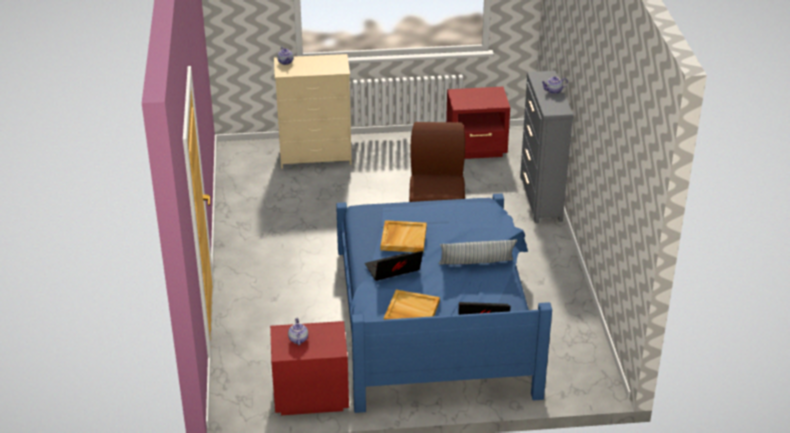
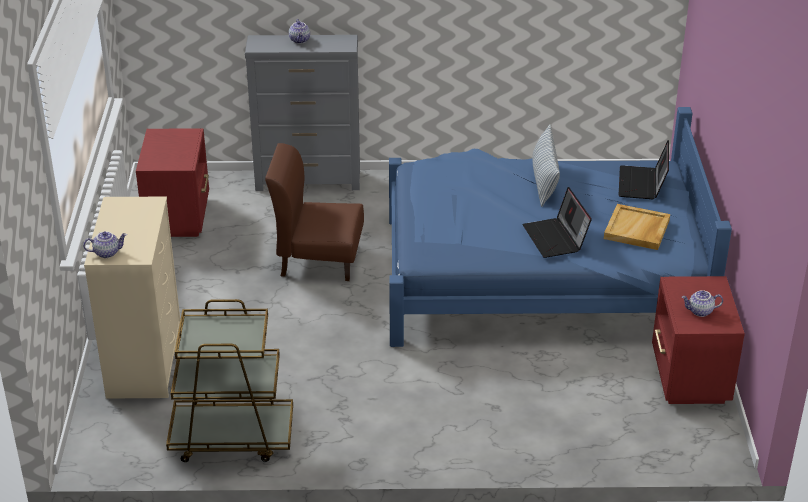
camera: 85 degrees left, 0 degrees up
beige tray [381,220,427,253] -> none
none -> brown cart [166,299,293,462]

